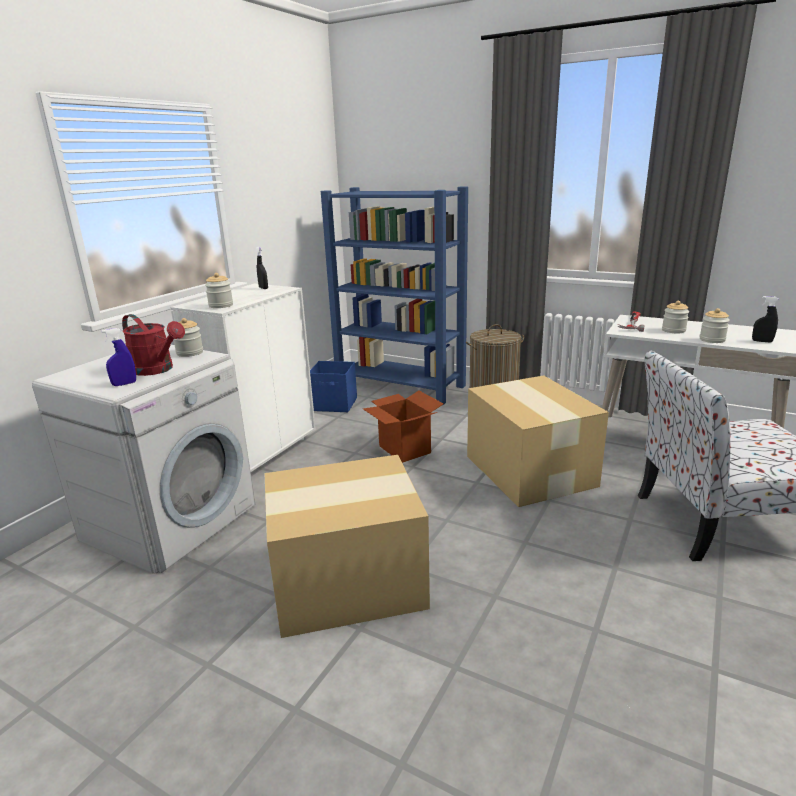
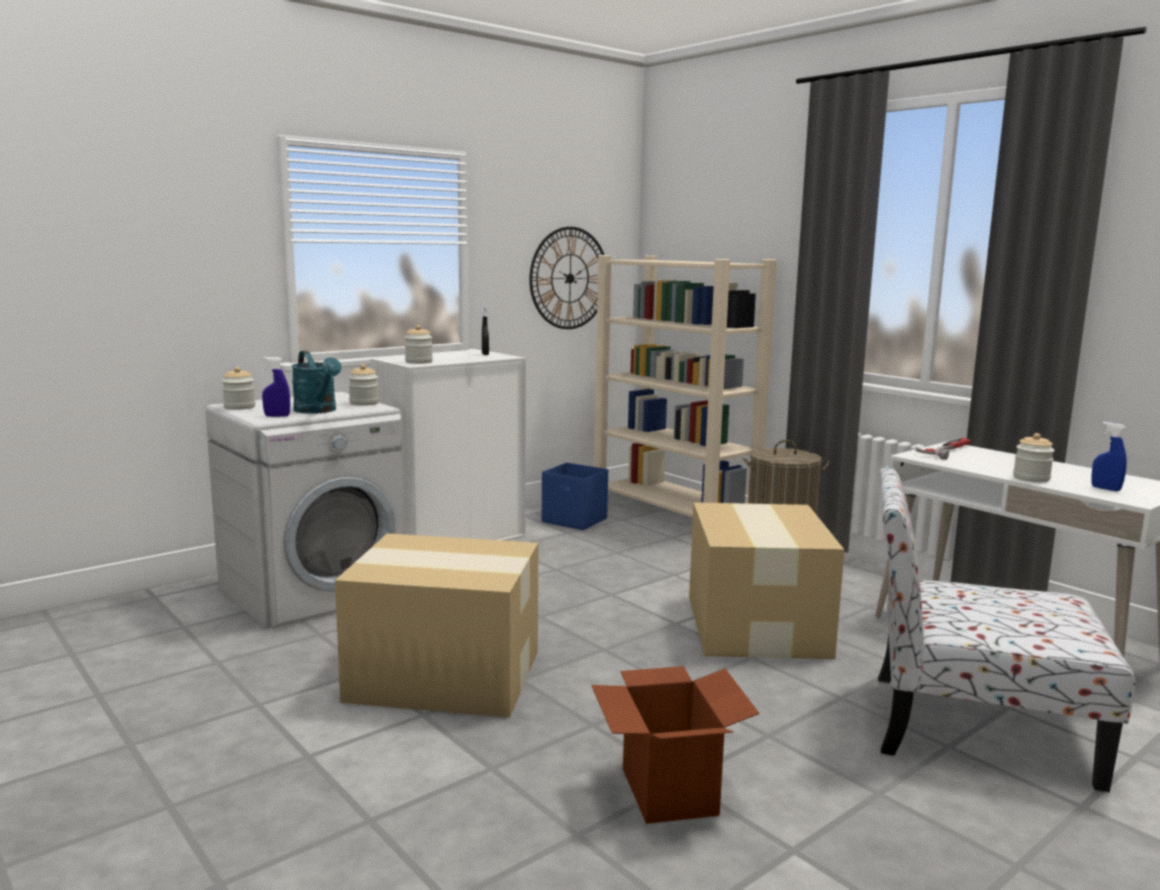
camera: 20 degrees right, 10 degrees down
red watering can [122,314,185,376] -> turquoise watering can [291,351,342,414]
blue bookcase [321,186,468,405] -> beige bookcase [594,255,777,517]
cardboard box [363,391,444,463] -> cardboard box moved to [591,666,759,824]
jar [662,301,689,333] -> jar moved to [222,367,255,410]
black spray bottle [752,296,779,342] -> blue spray bottle [1091,422,1127,491]
none -> wall clock [529,227,604,329]

